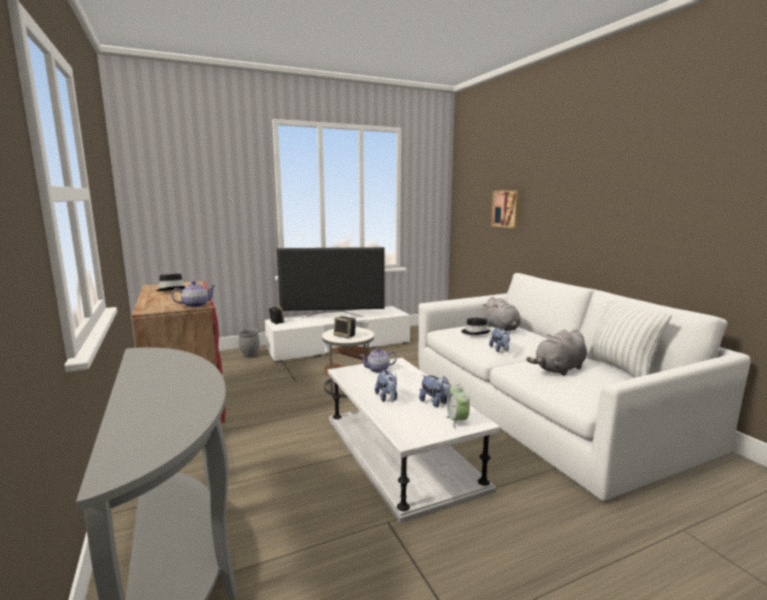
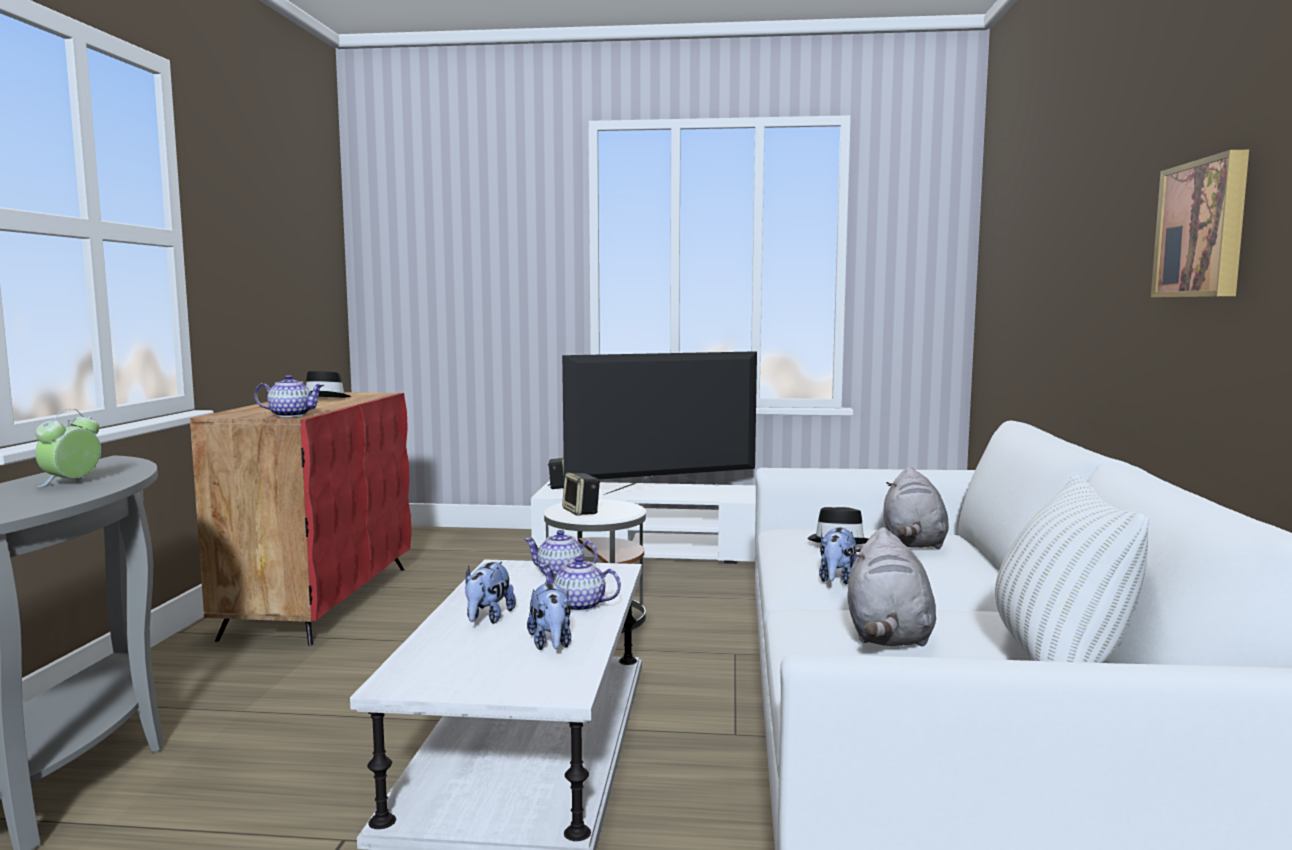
camera: 30 degrees right, 5 degrees down
grey planter [238,329,260,358] -> none
television [277,247,385,318] -> television turned 135 degrees clockwise [562,351,757,495]
alarm clock [446,384,470,429] -> alarm clock moved to [35,409,101,487]
picture [491,190,521,228] -> picture moved to [1151,150,1249,297]
grey plush toy [526,329,587,376] -> grey plush toy turned 75 degrees counterclockwise [848,528,936,646]
none -> teapot [539,556,621,612]

